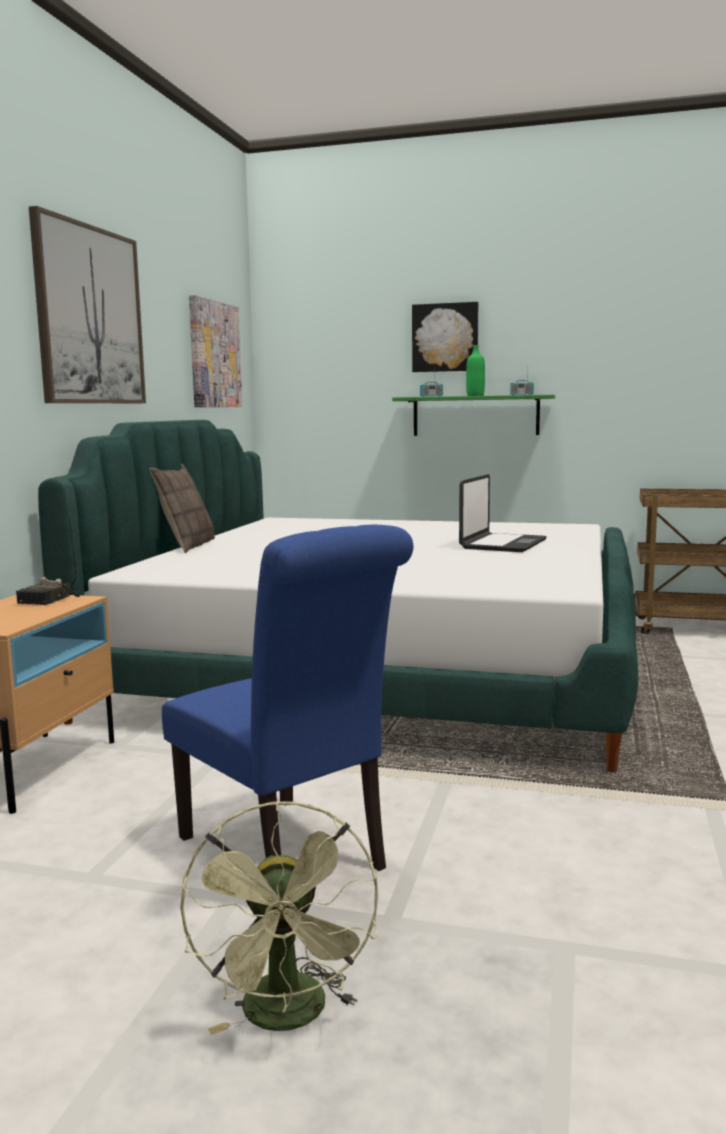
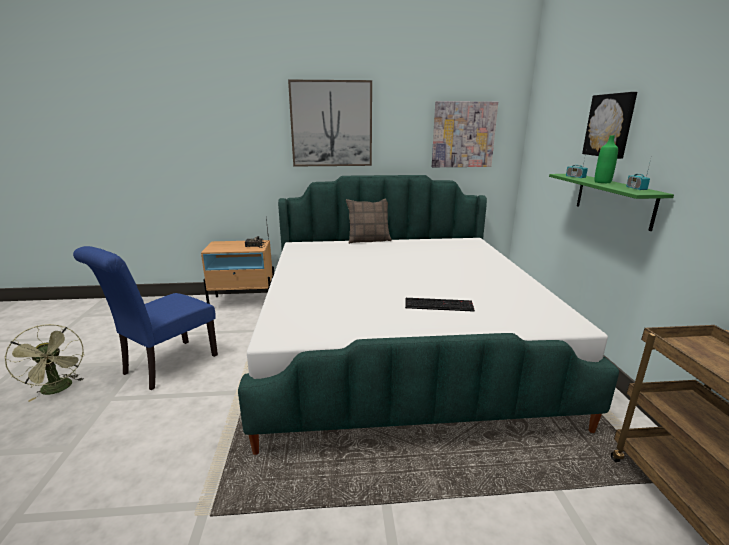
camera: 70 degrees right, 10 degrees up
green fan [180,800,378,1035] -> green fan turned 105 degrees counterclockwise [5,324,84,402]
laptop [459,474,547,552] -> keyboard [405,298,475,312]

